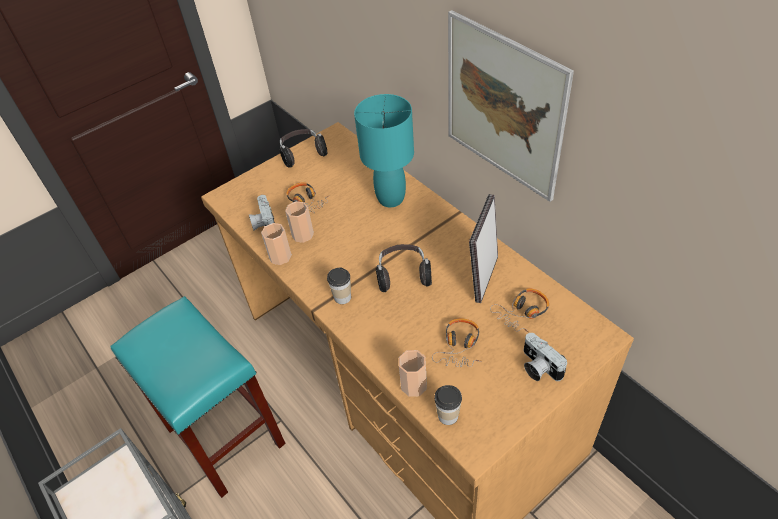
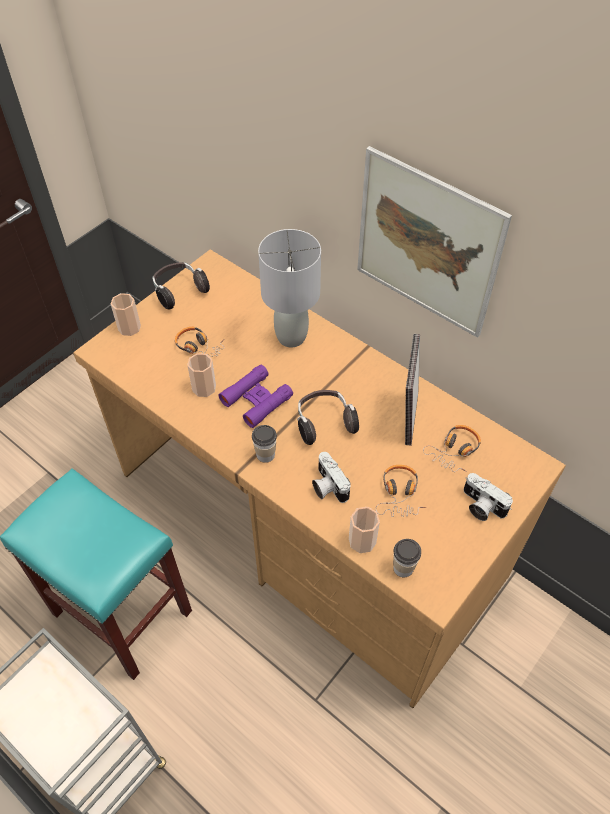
camera: 15 degrees left, 5 degrees up
camera [249,195,275,231] -> camera moved to [312,452,351,503]
cup [261,223,292,265] -> cup moved to [111,293,141,336]
turquoise table lamp [354,94,414,207] -> grey table lamp [258,229,321,348]
none -> purple binoculars [218,365,293,428]

